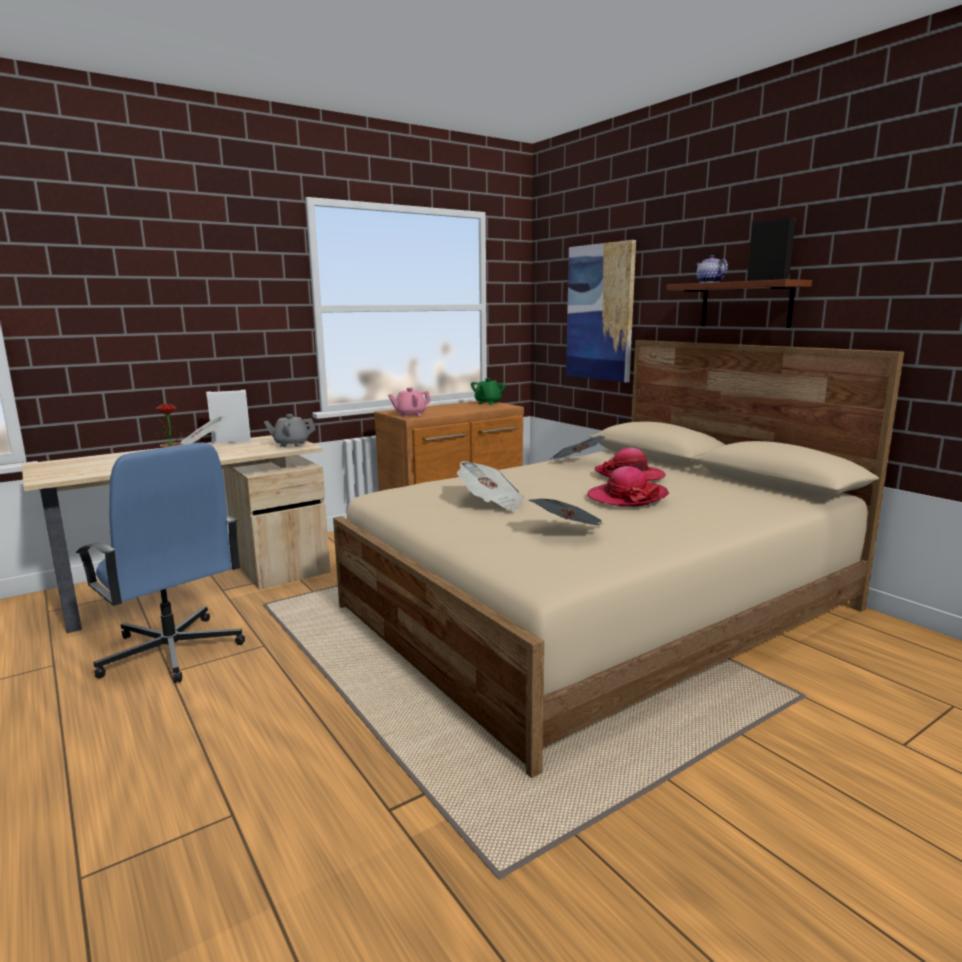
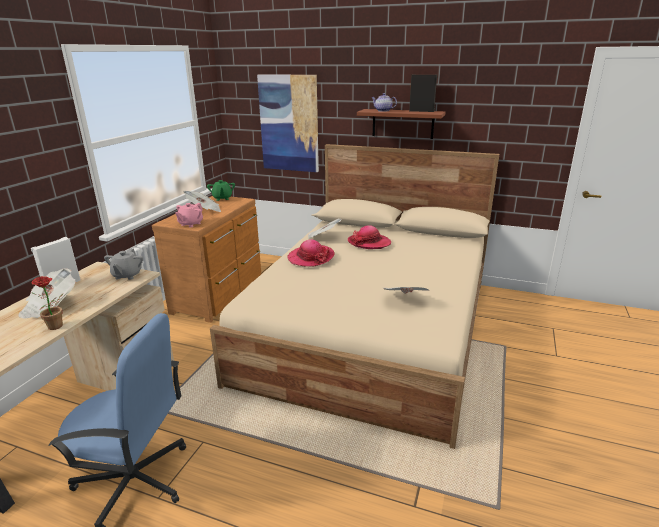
camera: 35 degrees left, 10 degrees up
grey teapot [264,414,315,447] -> grey teapot turned 45 degrees counterclockwise [104,248,143,280]
newspaper [457,461,524,511] -> newspaper moved to [183,191,221,212]
hat [587,466,669,507] -> hat moved to [287,239,335,267]

